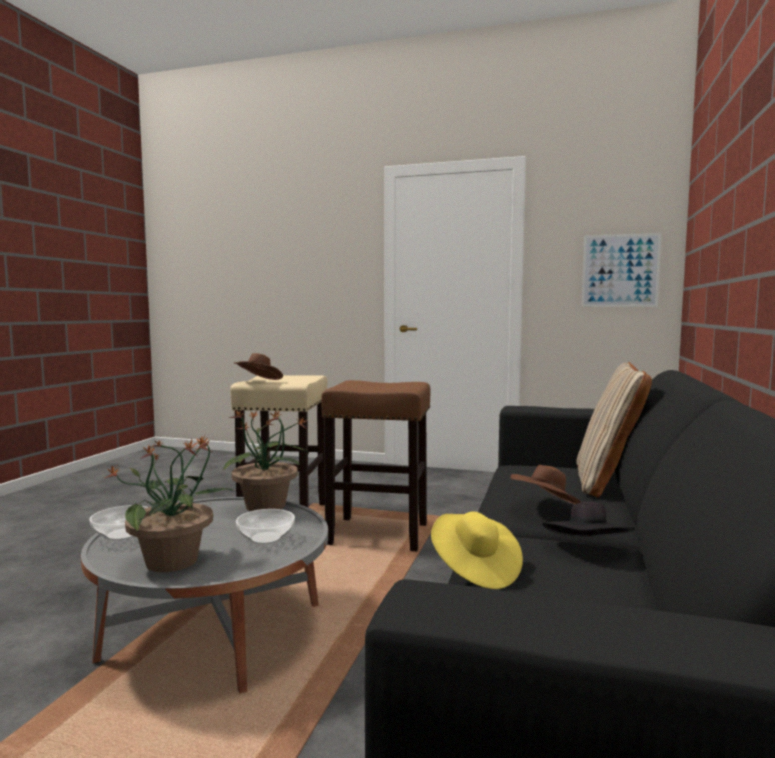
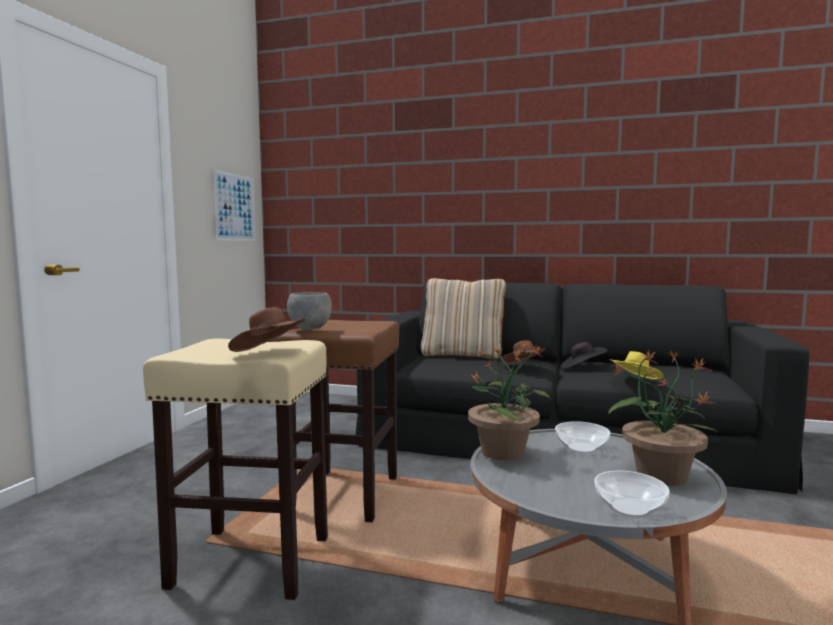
camera: 90 degrees left, 0 degrees up
none -> grey bowl [287,292,332,330]

